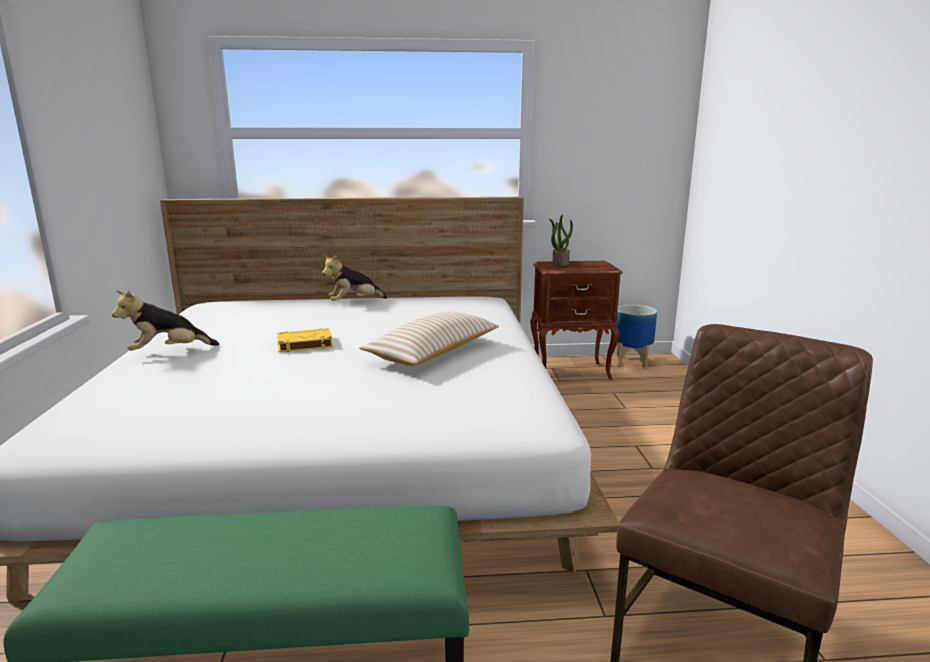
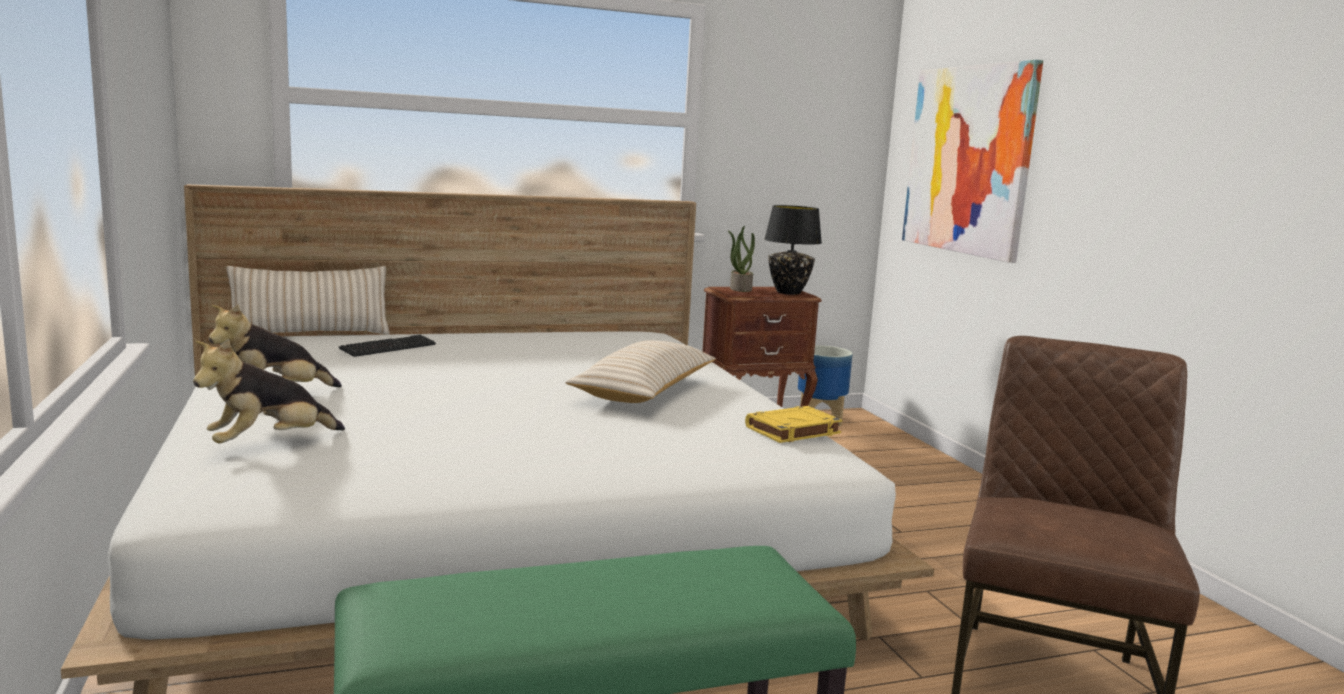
camera: 15 degrees left, 5 degrees down
yellow book [277,328,333,352] -> yellow book moved to [745,406,842,443]
plush toy [322,255,388,301] -> plush toy moved to [193,340,345,443]
none -> beige pillow [226,266,390,335]
none -> keyboard [338,335,436,357]
none -> black table lamp [764,205,822,295]
none -> picture [902,60,1043,263]

